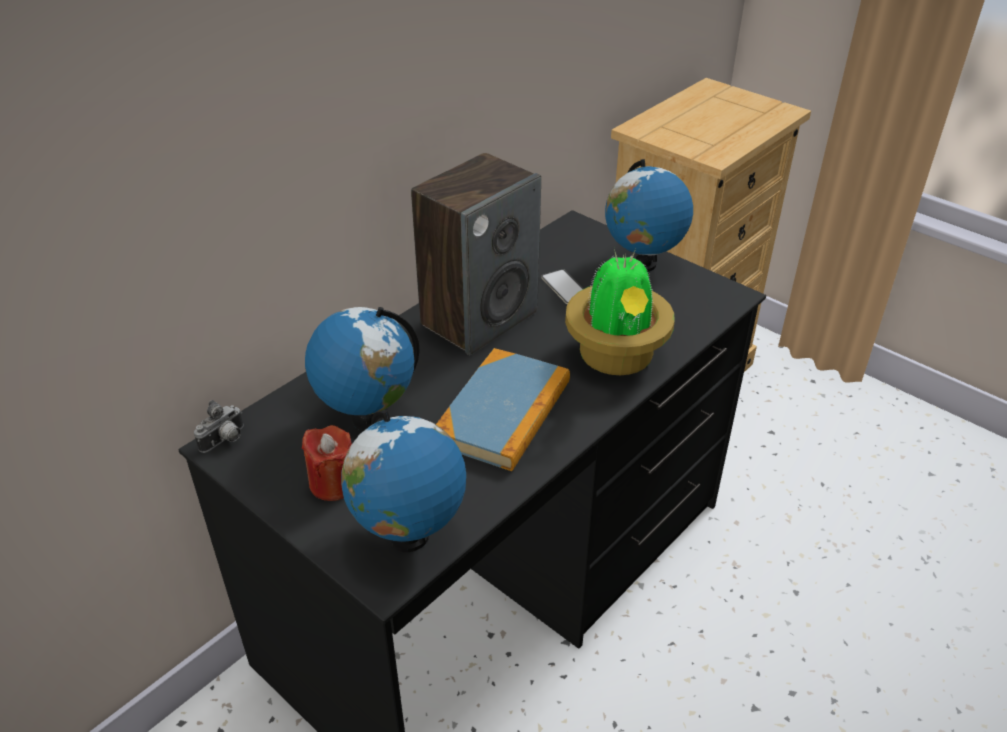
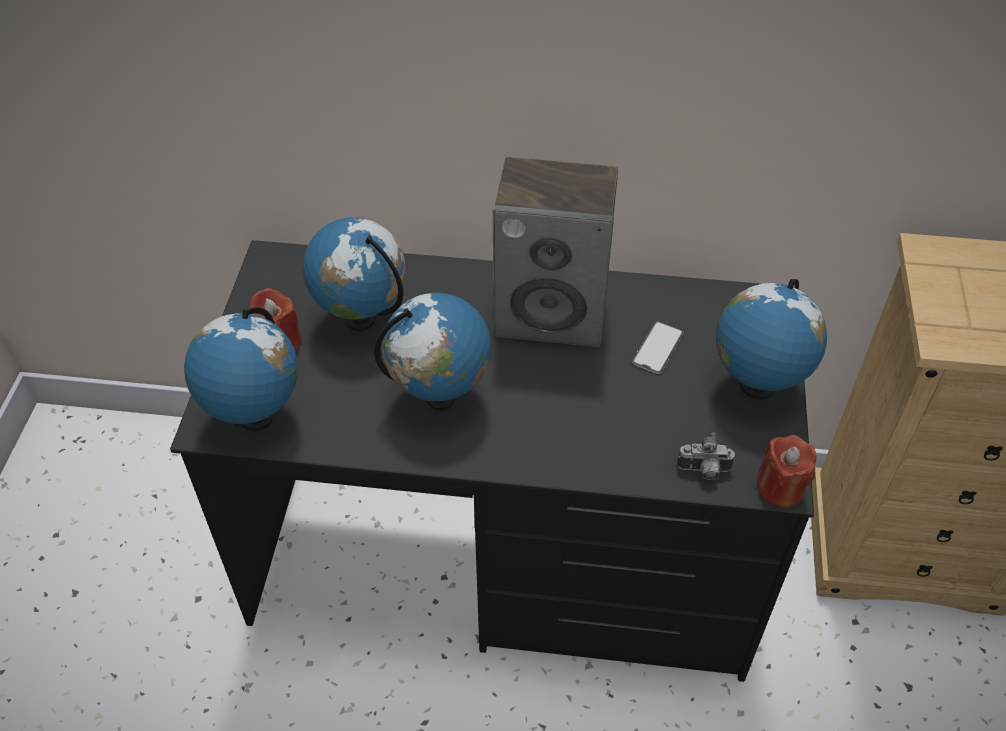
camera: 55 degrees right, 10 degrees up
camera [194,400,244,453] -> camera moved to [677,433,735,480]
book [436,348,570,471] -> globe [374,293,491,411]
potted plant [565,249,675,375] -> none
none -> red candle [756,435,816,507]

